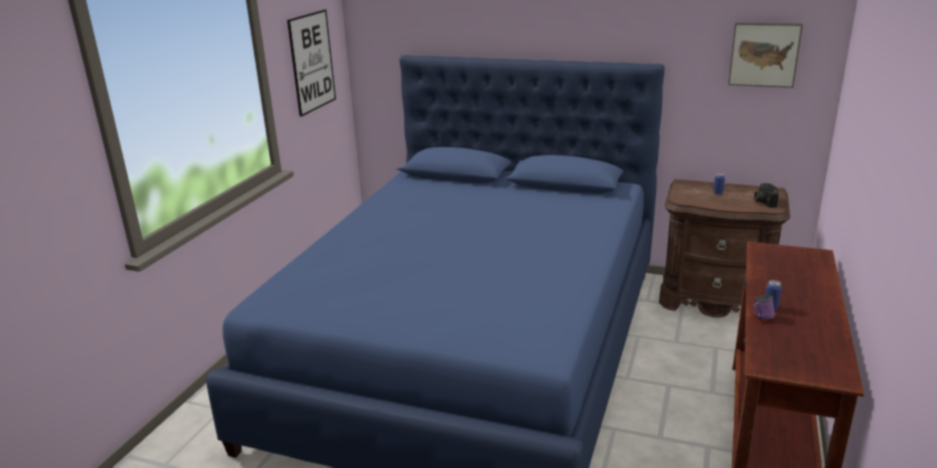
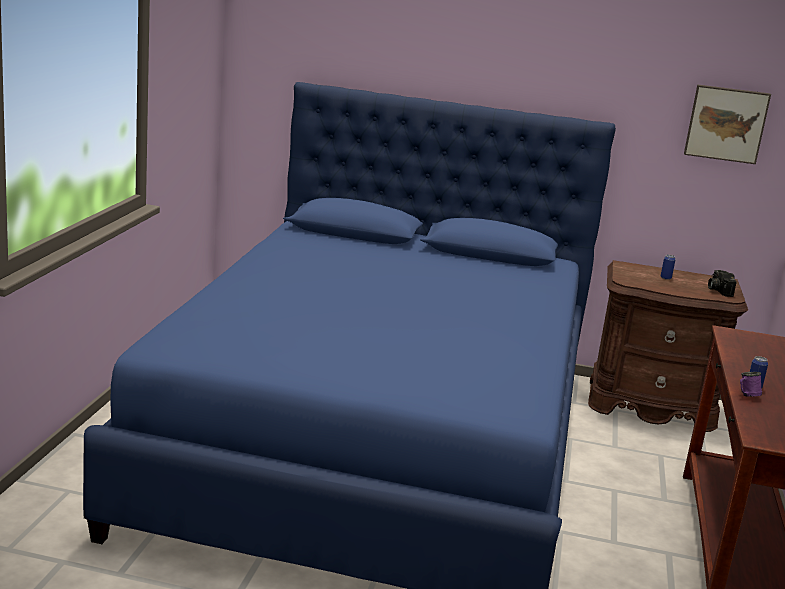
camera: 10 degrees left, 5 degrees down
picture [287,9,336,117] -> none

